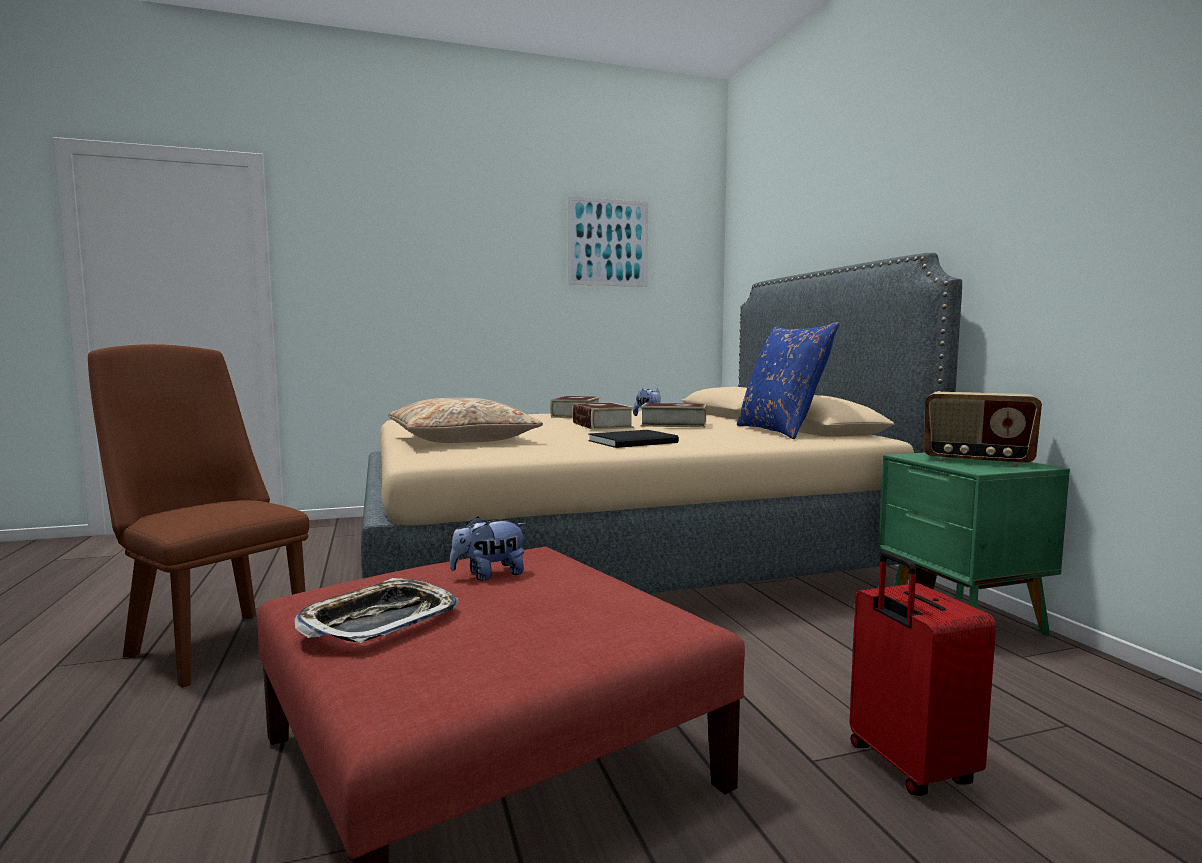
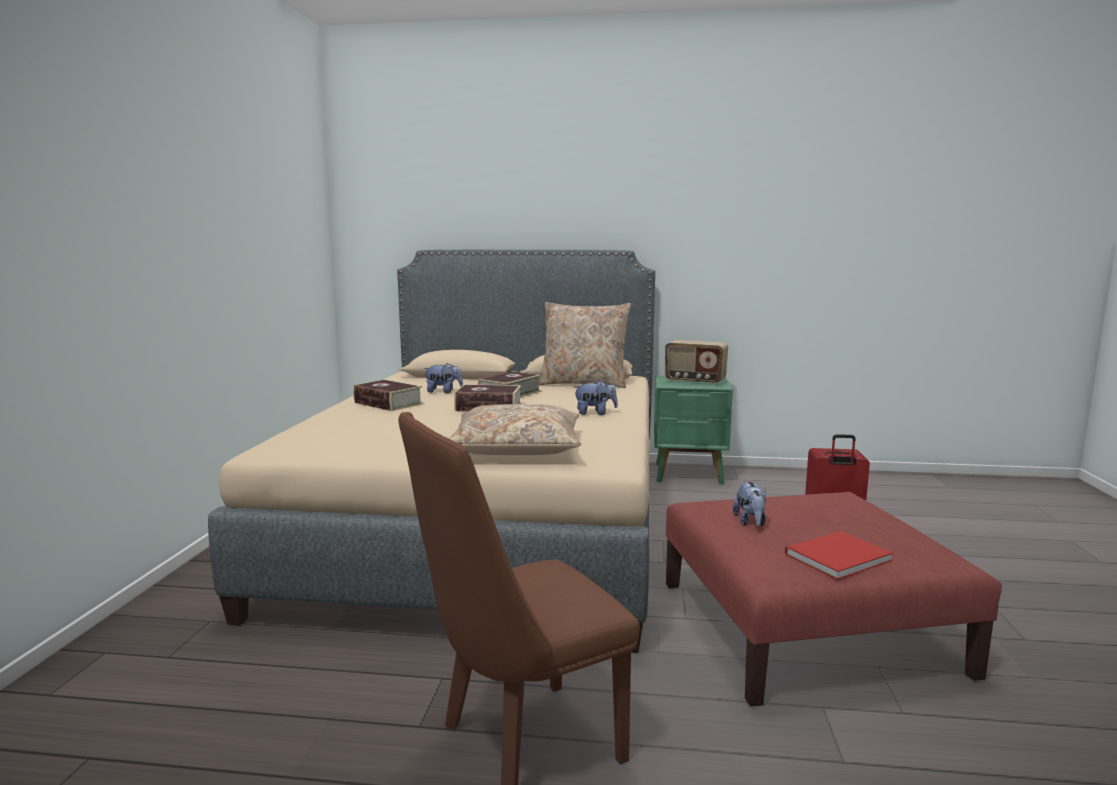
camera: 65 degrees left, 5 degrees up
tray [294,578,459,643] -> red book [785,531,893,580]
picture [567,196,648,287] -> none
black book [588,430,679,448] -> plush toy [574,380,618,415]
blue pillow [737,322,839,439] -> beige pillow [539,302,631,388]
radio [924,392,1042,467] -> radio turned 60 degrees clockwise [665,340,728,385]

